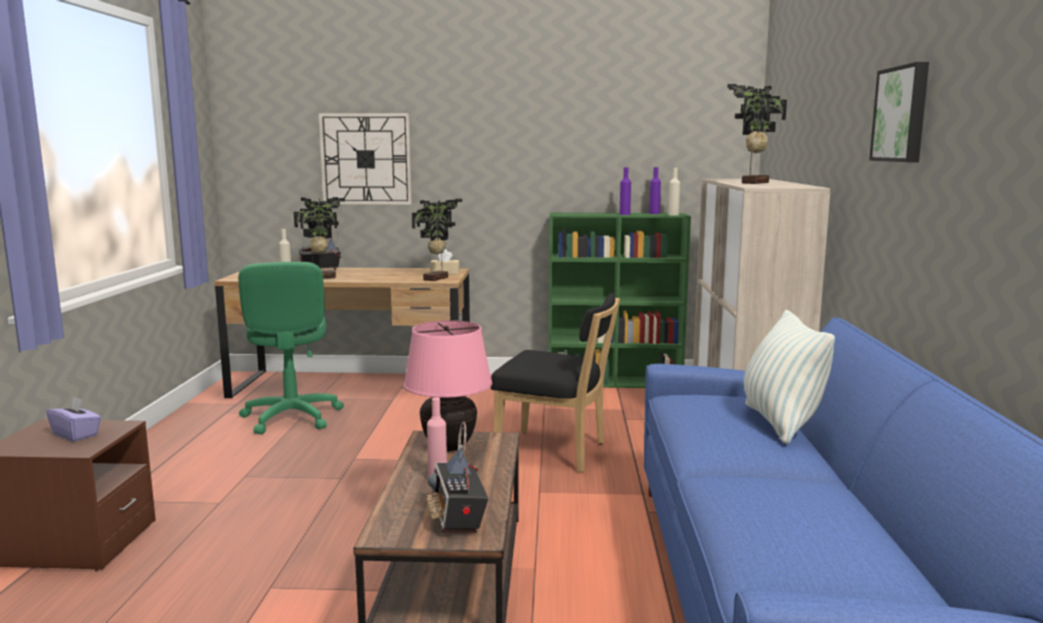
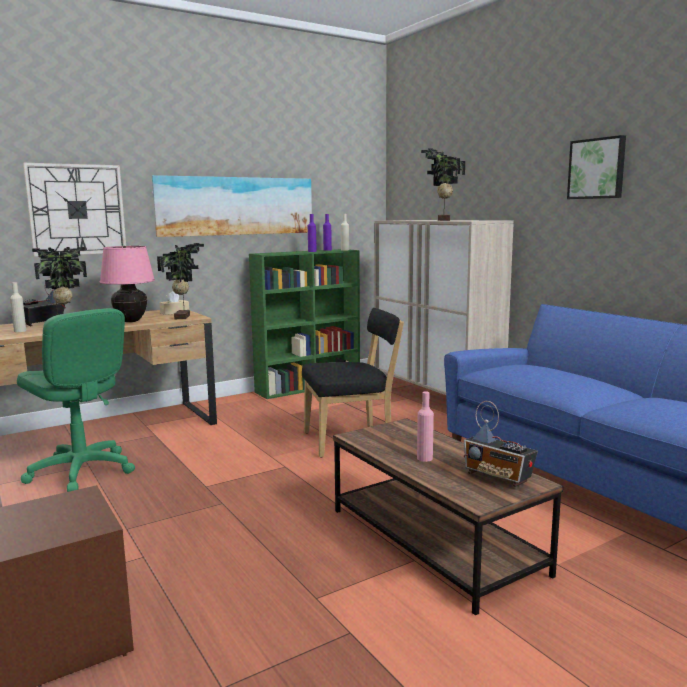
camera: 35 degrees left, 0 degrees up
purple tissue box [46,396,101,442] -> none
pink table lamp [404,320,492,452] -> pink table lamp moved to [100,246,155,322]
pillow [744,310,835,444] -> none
none -> picture [152,175,312,237]

